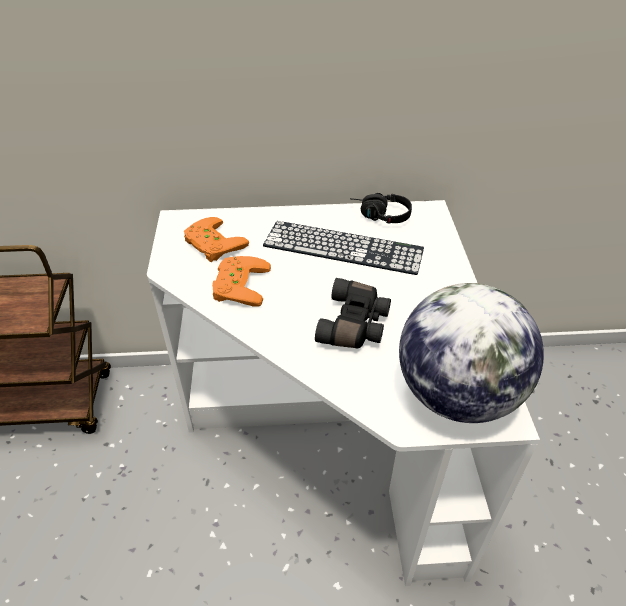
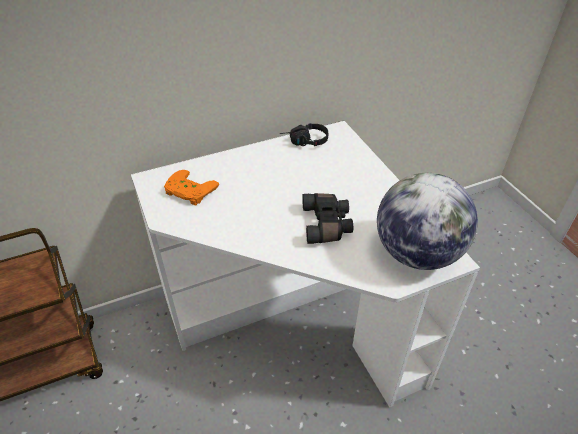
camera: 20 degrees left, 0 degrees up
orange game controller [212,256,271,307] -> none
keyboard [263,221,424,275] -> none

